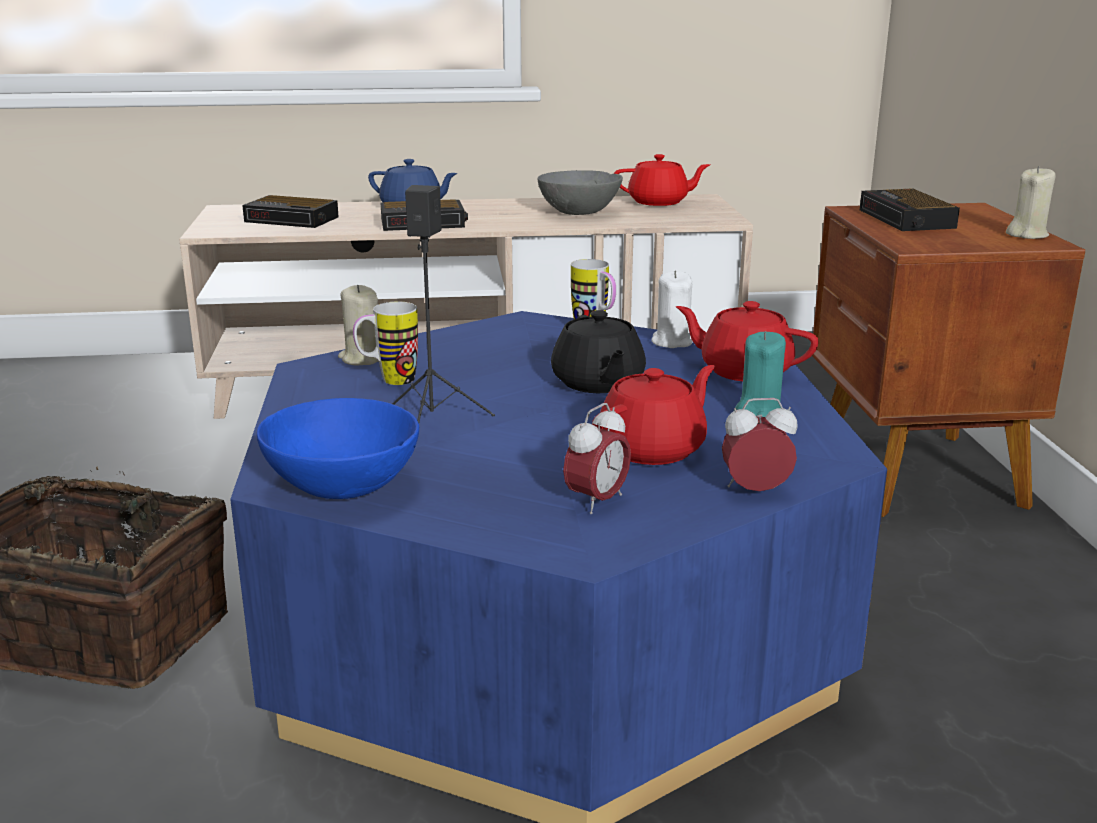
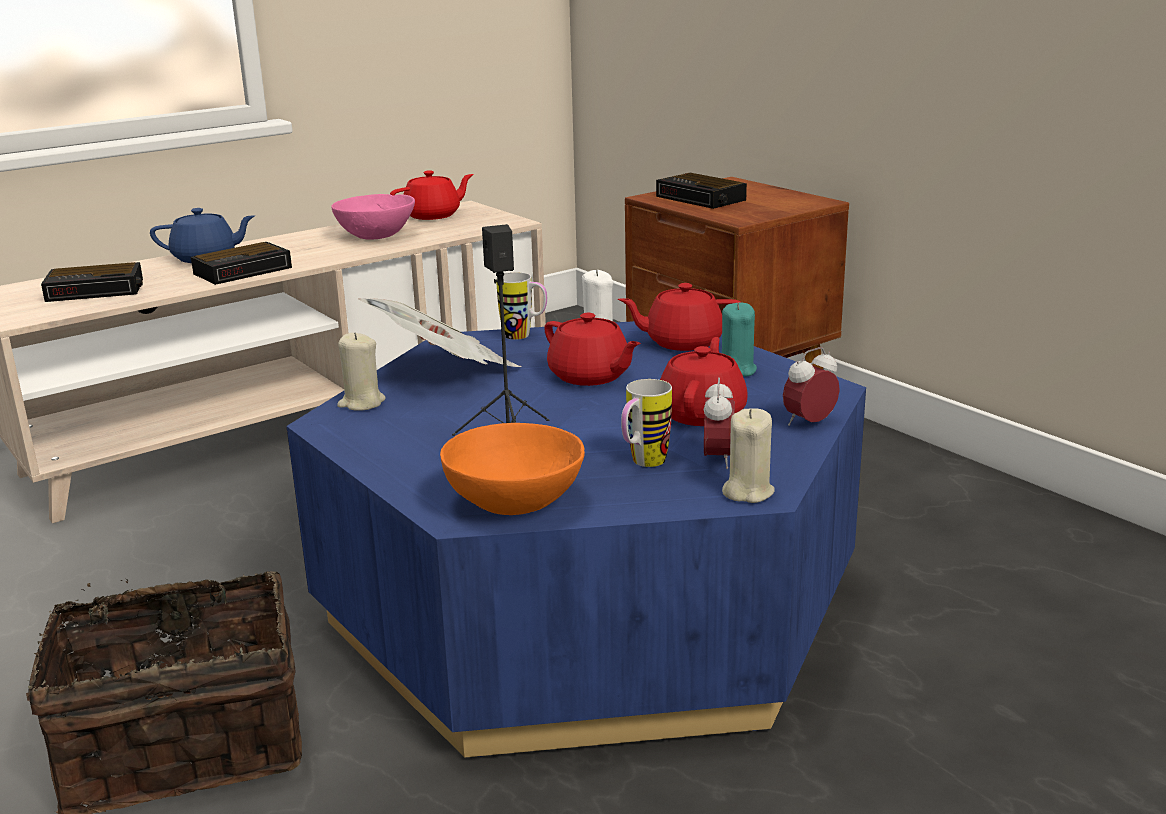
camera: 30 degrees left, 0 degrees up
blue bowl [257,398,419,499] -> orange bowl [440,423,585,515]
mug [353,302,418,385] -> mug moved to [621,379,672,467]
grey bowl [538,170,623,215] -> pink bowl [331,194,415,239]
black teapot [551,310,646,393] -> red teapot [544,313,641,386]
beige candle [1006,166,1056,239] -> beige candle moved to [722,408,775,503]
none -> newspaper [359,298,521,367]

